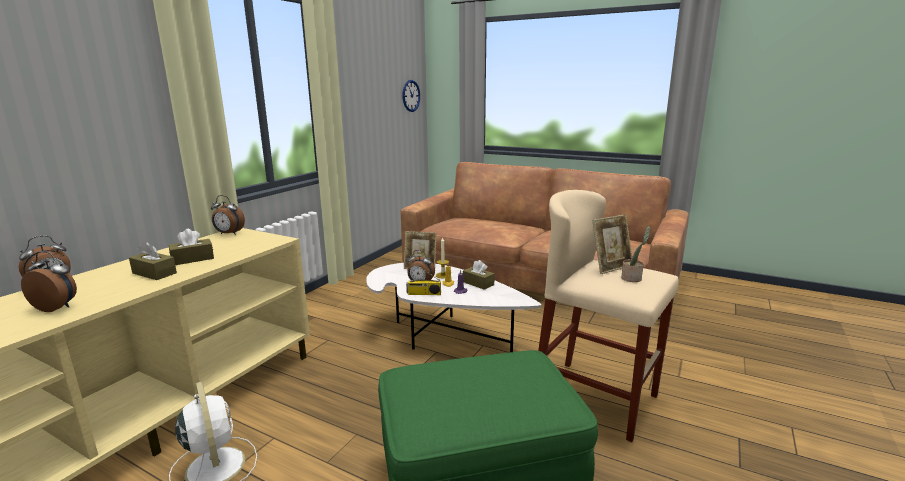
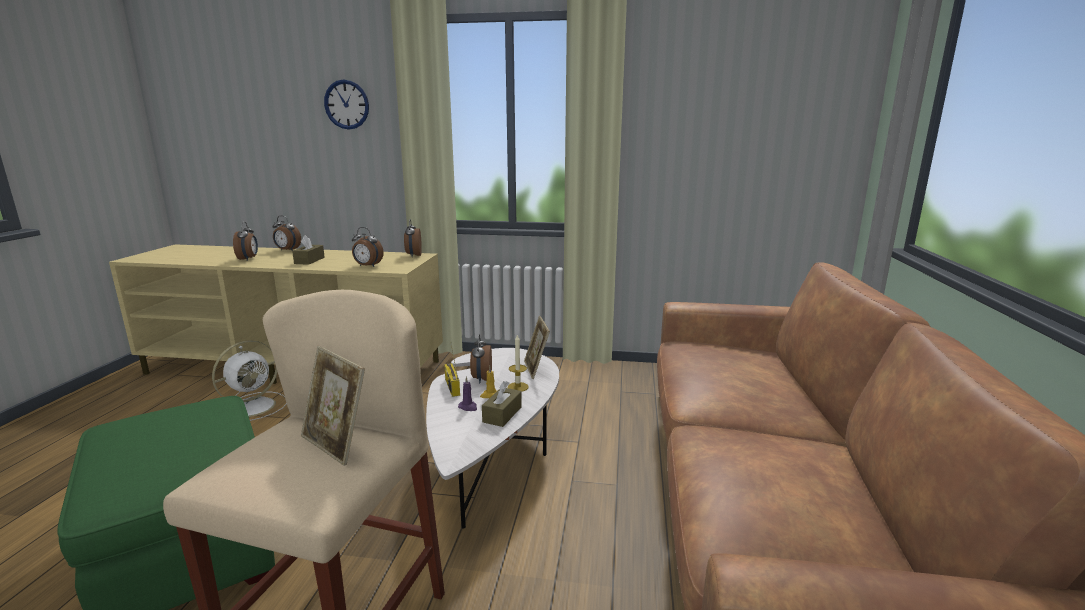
camera: 70 degrees right, 0 degrees up
brown tissue box [169,229,214,265] -> none
wall clock [402,80,420,112] -> wall clock moved to [324,79,369,129]
potted plant [621,226,650,282] -> none
none -> alarm clock [352,227,384,267]

